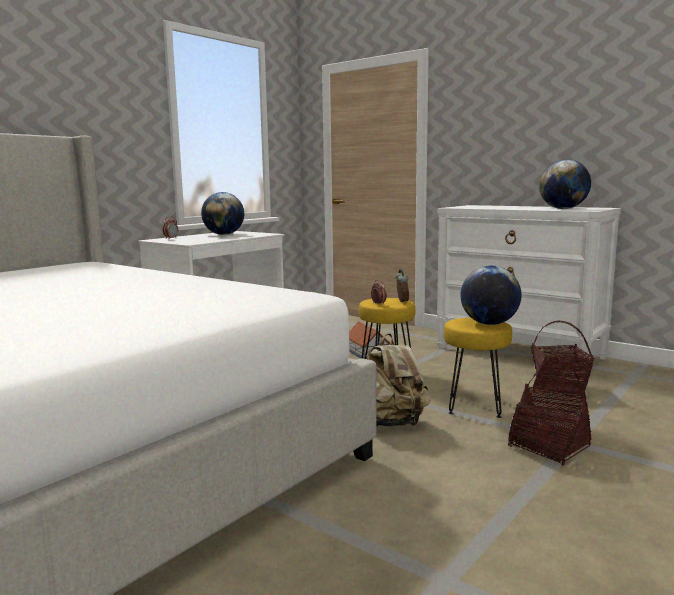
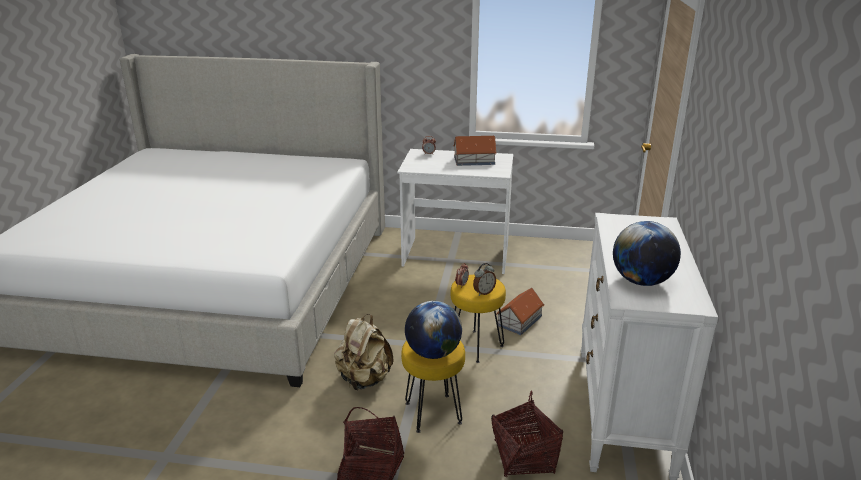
camera: 60 degrees right, 15 degrees up
globe [201,192,244,235] -> toy house [453,136,497,166]

